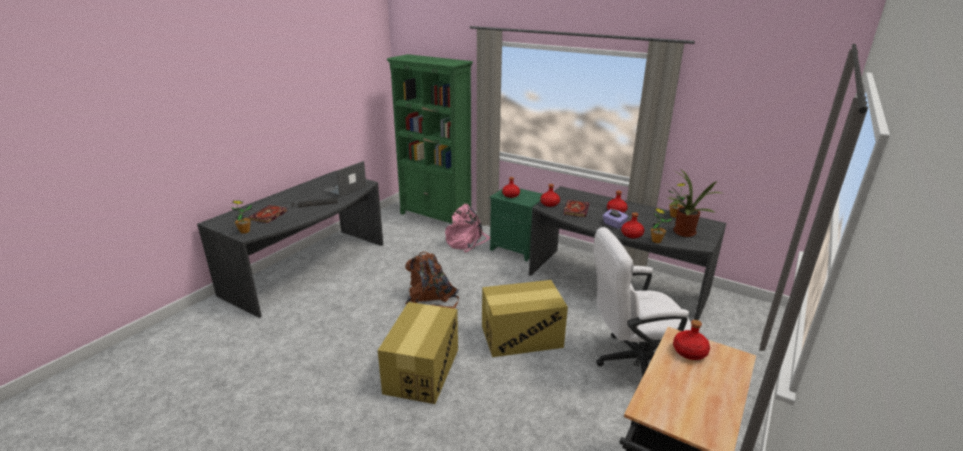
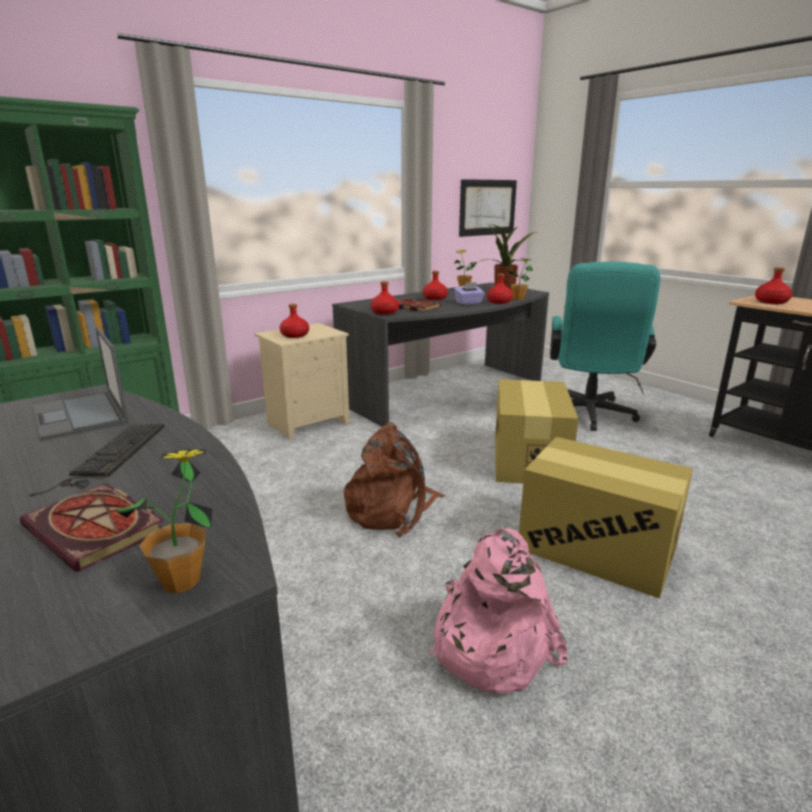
camera: 70 degrees left, 5 degrees down
pink backpack [445,203,490,253] -> pink backpack moved to [429,528,568,694]
green nightstand [489,188,542,261] -> beige nightstand [254,323,350,440]
white office chair [593,227,692,377] -> turquoise office chair [550,262,660,431]
none -> picture [459,179,517,237]

